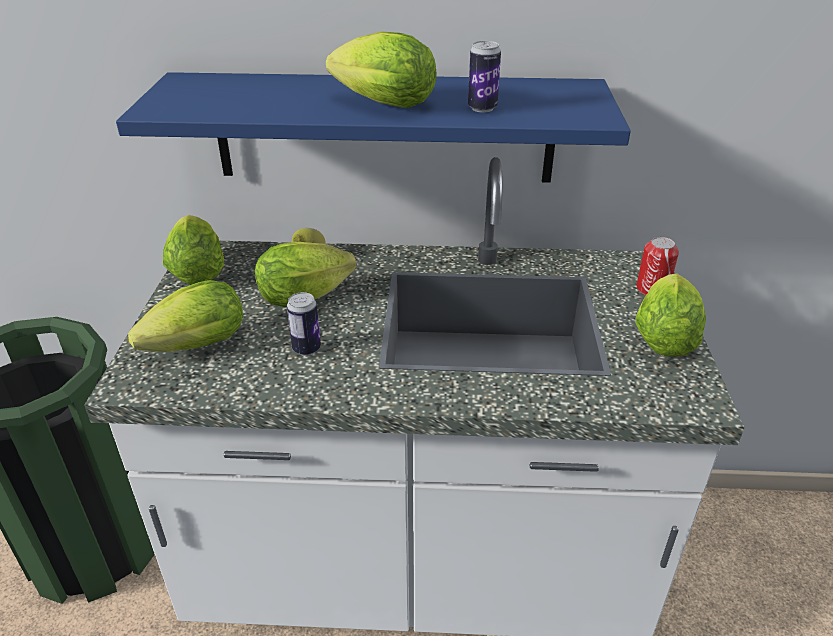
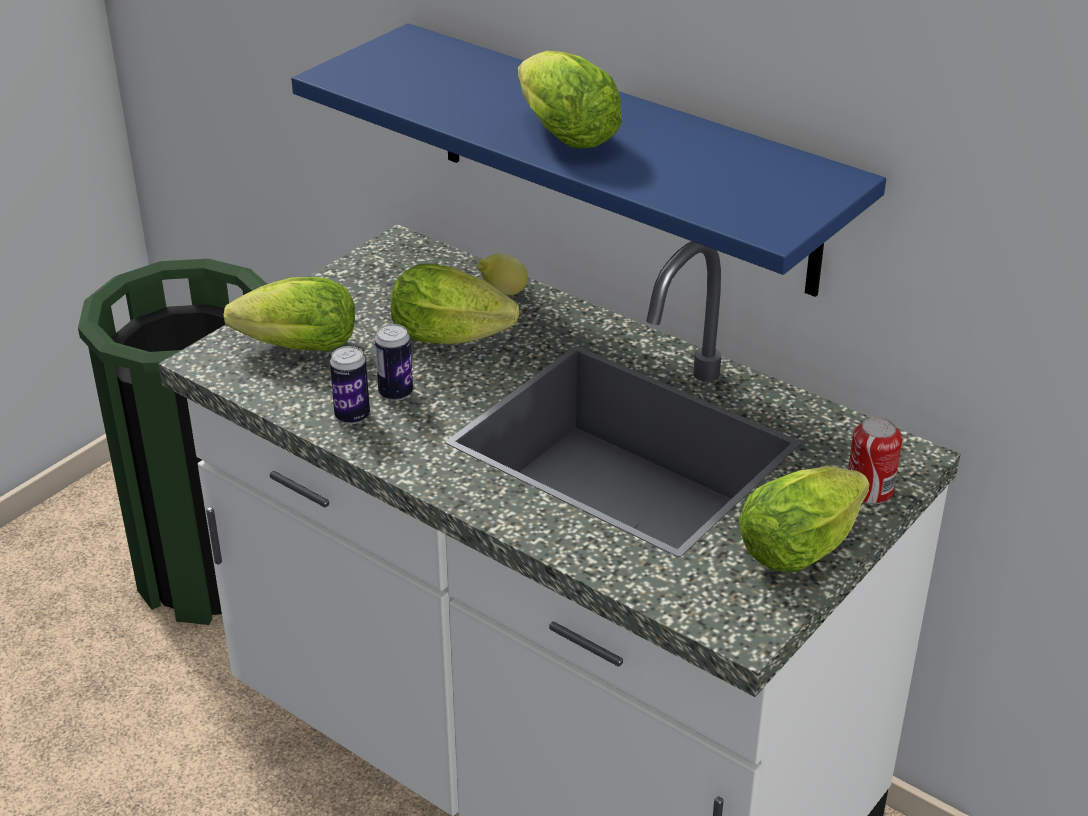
camera: 35 degrees right, 0 degrees up
lettuce [163,215,224,285] -> none
can [468,41,501,113] -> can moved to [330,346,370,424]

